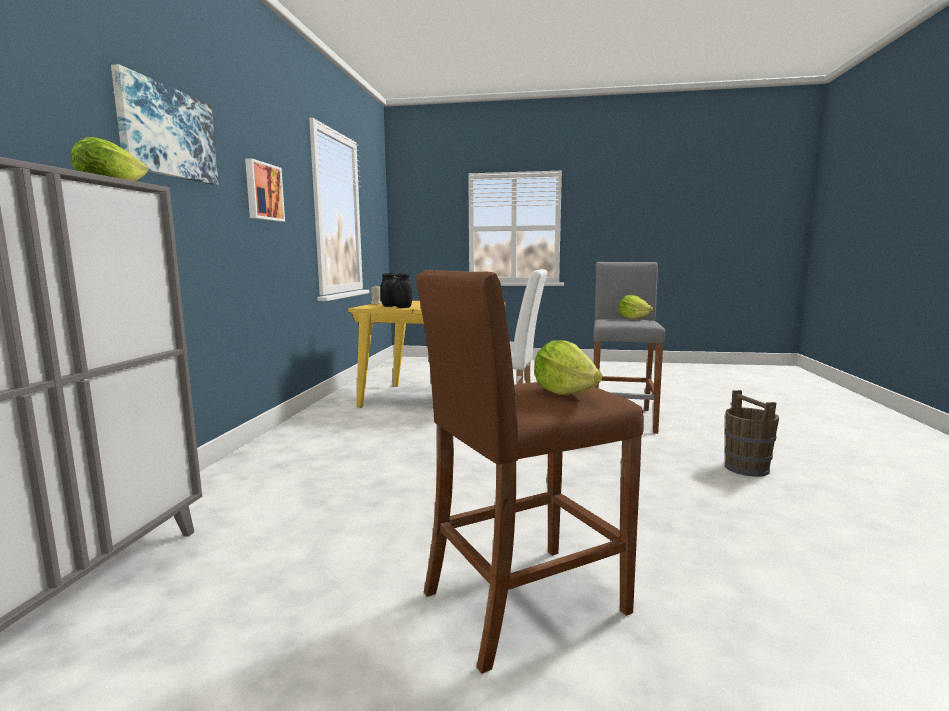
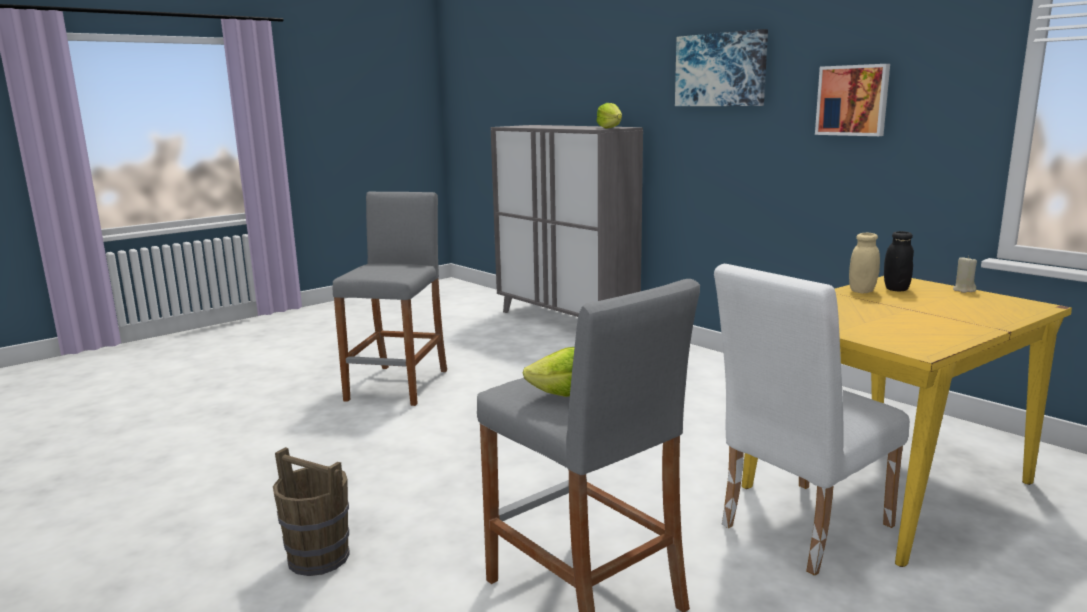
camera: 130 degrees right, 5 degrees up
black jar [394,273,412,308] -> beige jar [849,233,880,293]
brown stool [416,270,644,674] -> grey stool [333,192,447,406]
lettuce [534,340,602,395] -> none

